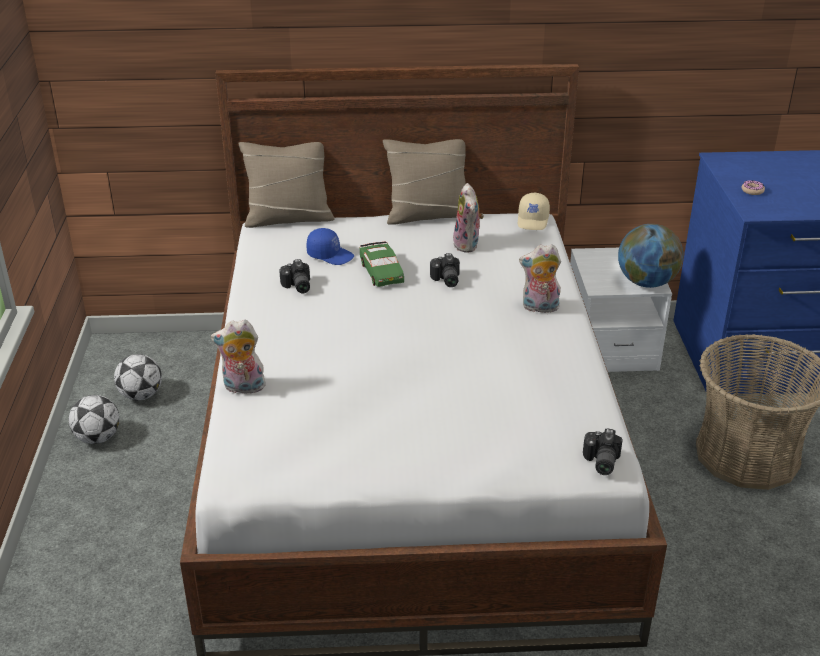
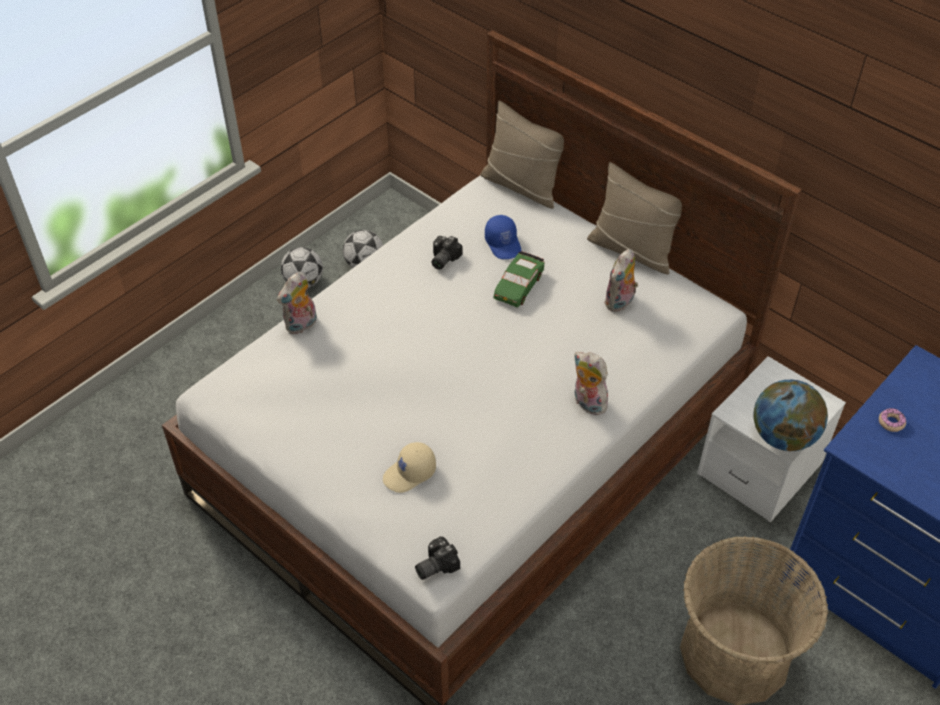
camera: 45 degrees right, 15 degrees up
plush toy [211,320,267,394] -> plush toy turned 90 degrees counterclockwise [277,272,317,334]
camera [430,253,460,287] -> none
beige cap [518,193,550,230] -> beige cap moved to [383,442,436,493]

